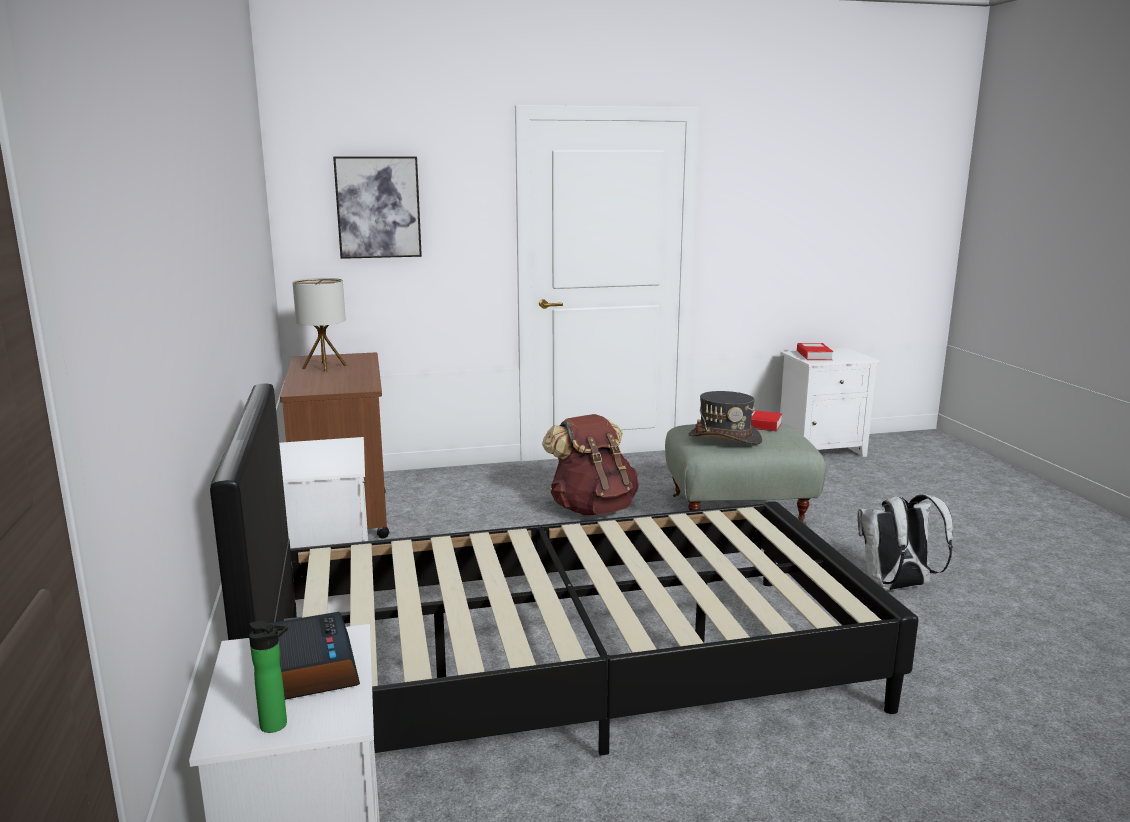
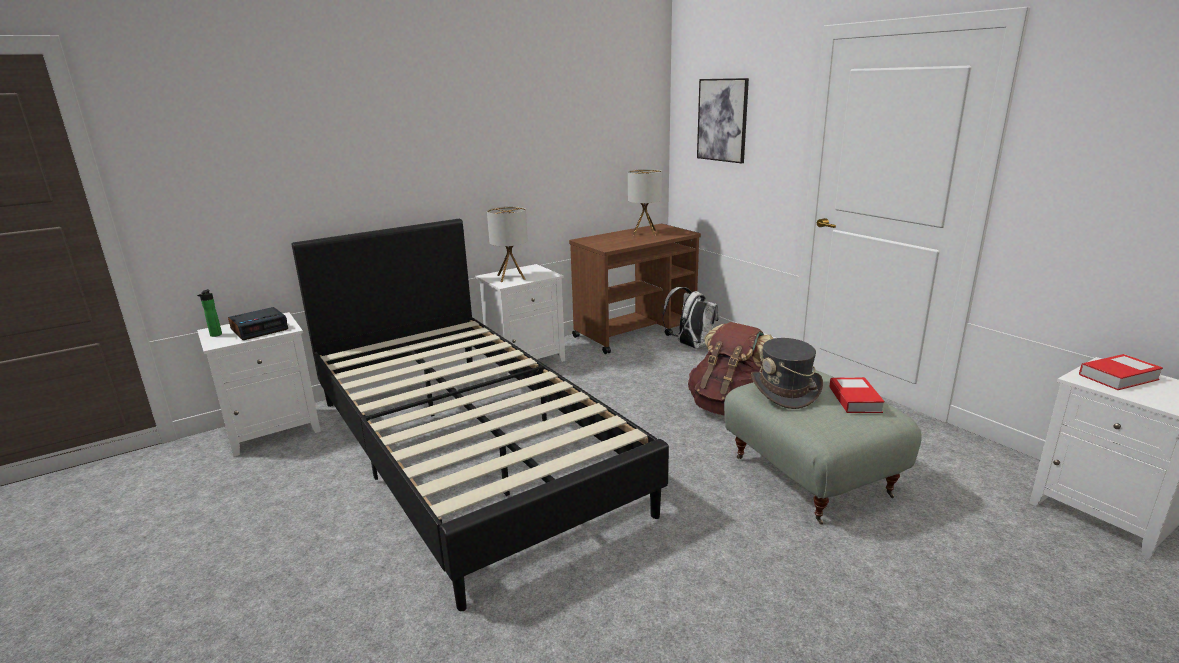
camera: 70 degrees right, 5 degrees up
white backpack [857,494,953,590] -> white backpack moved to [662,287,719,349]
none -> table lamp [487,206,528,282]

